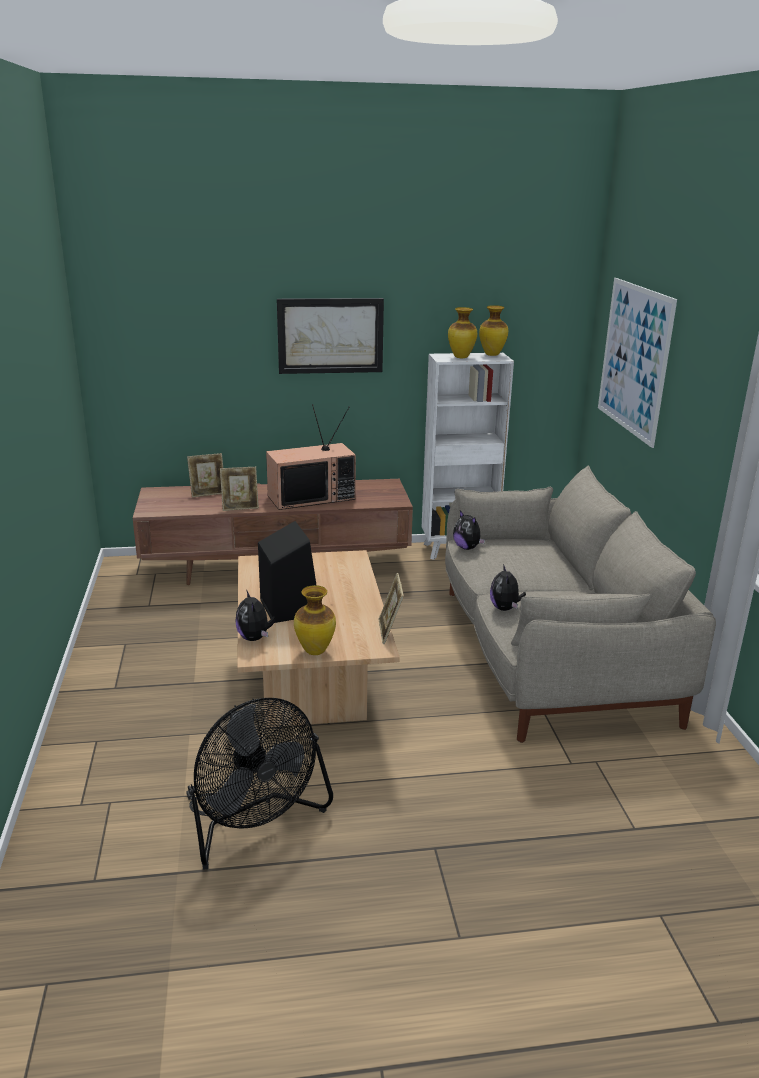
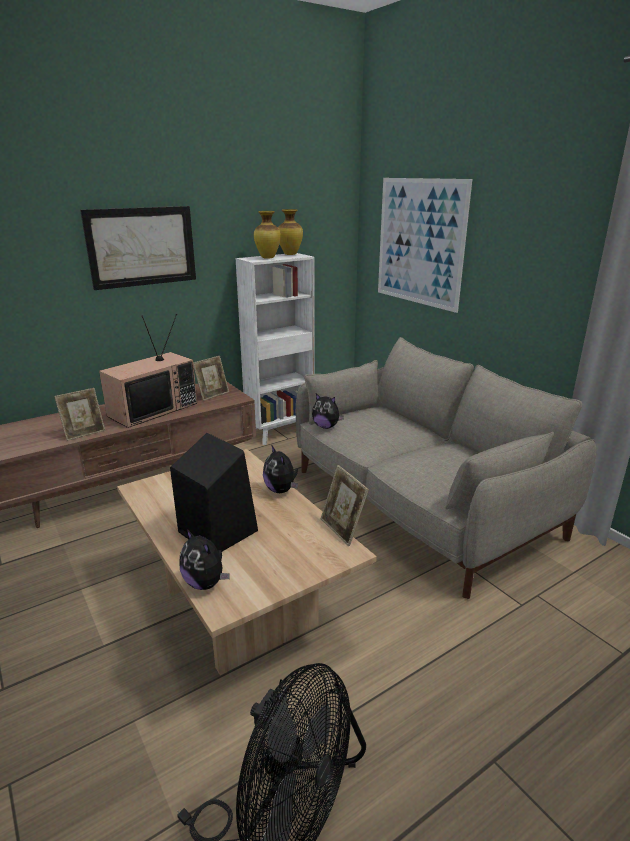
camera: 25 degrees left, 0 degrees up
picture frame [187,453,223,497] -> picture frame moved to [193,356,229,401]
vase [294,585,336,655] -> none
plush toy [490,564,526,611] -> plush toy moved to [263,444,298,493]

